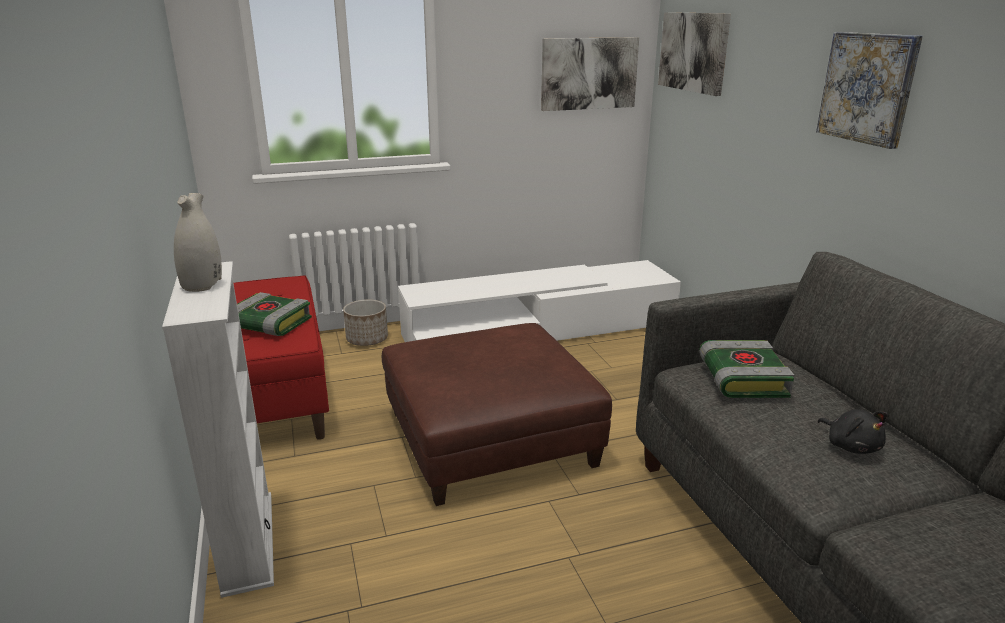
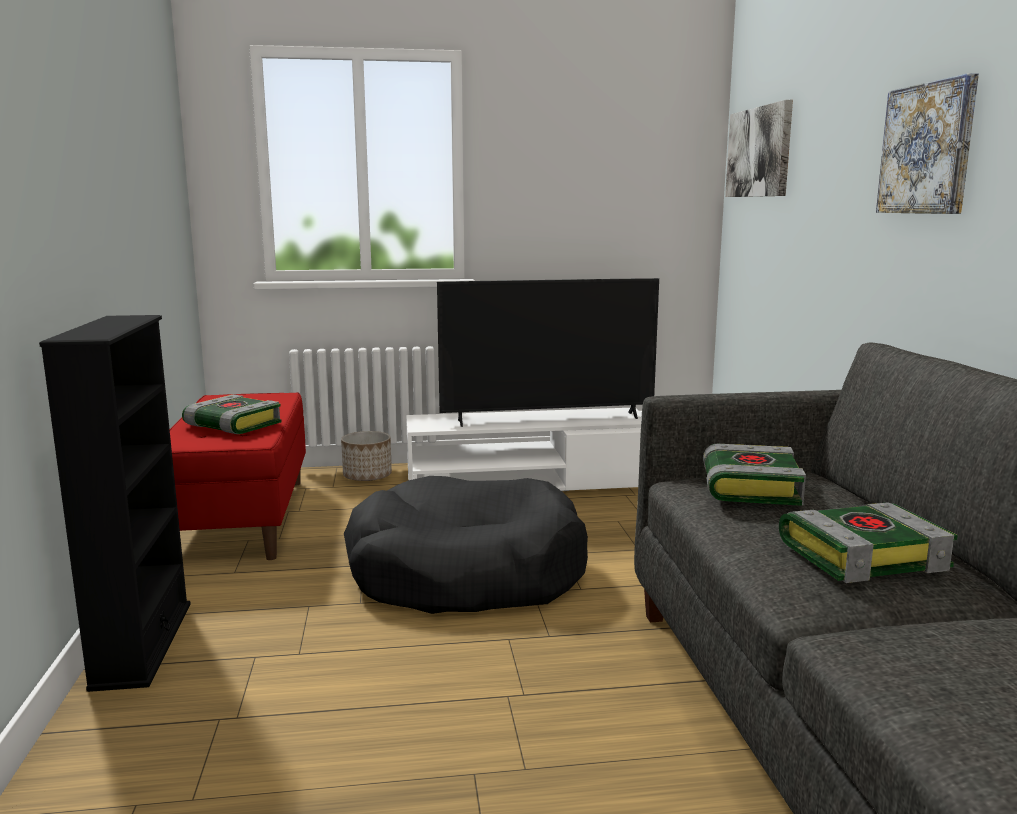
camera: 10 degrees right, 10 degrees down
white bookcase [162,261,274,598] -> black bookcase [39,315,191,692]
white vase [174,193,222,292] -> none
brown ottoman [382,323,612,506] -> black dog bed [344,476,588,614]
picture [541,37,639,111] -> none
black plush toy [817,409,887,454] -> book [779,502,958,583]
none -> television [437,278,659,427]

